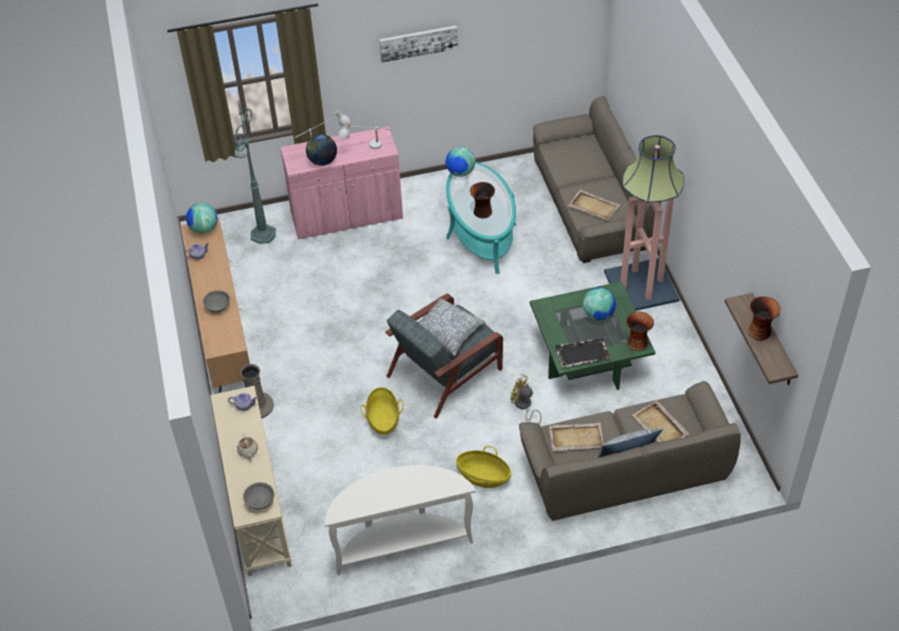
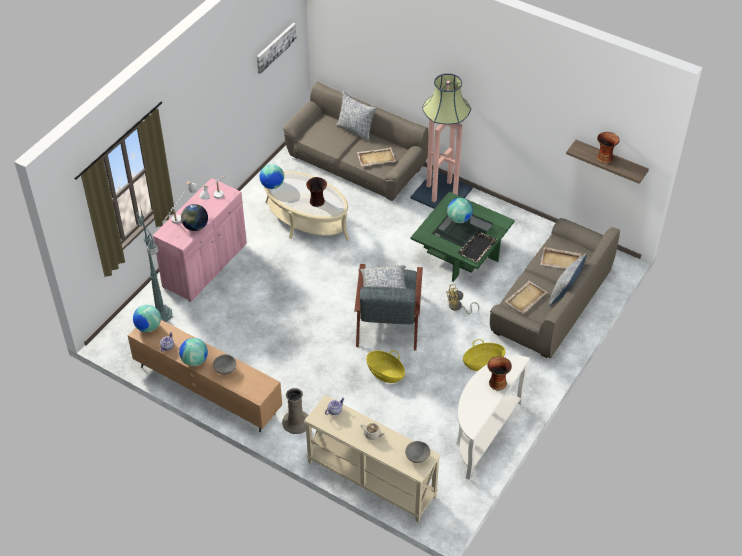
camera: 45 degrees left, 0 degrees up
picture [379,26,458,63] -> picture moved to [257,23,297,74]
turquoise coffee table [446,162,516,274] -> beige coffee table [264,171,350,241]
vase [626,312,654,351] -> vase moved to [488,356,512,390]
none -> globe [179,338,208,366]
none -> pillow [336,91,377,142]

